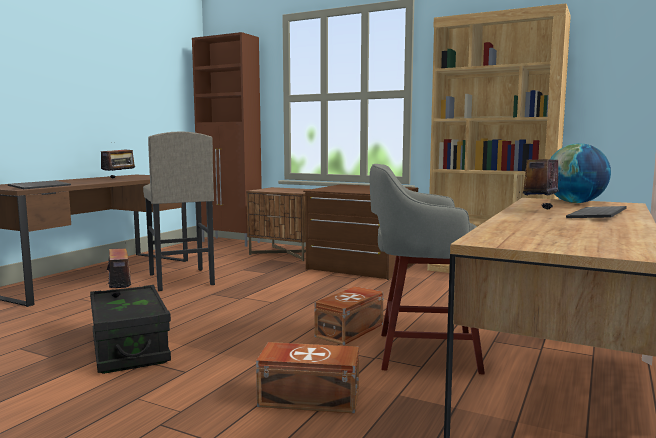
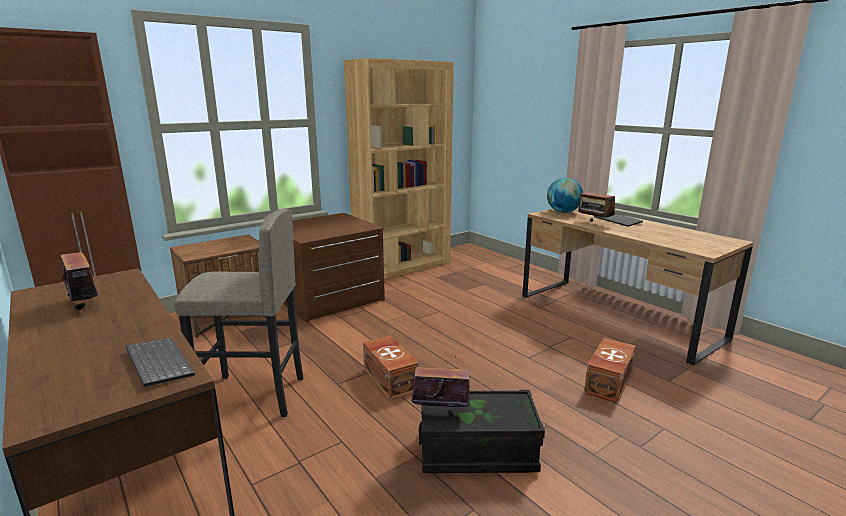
camera: 65 degrees left, 10 degrees up
brown storage box [314,286,383,345] -> brown storage box moved to [363,336,419,400]
grey stool [370,164,485,374] -> none

